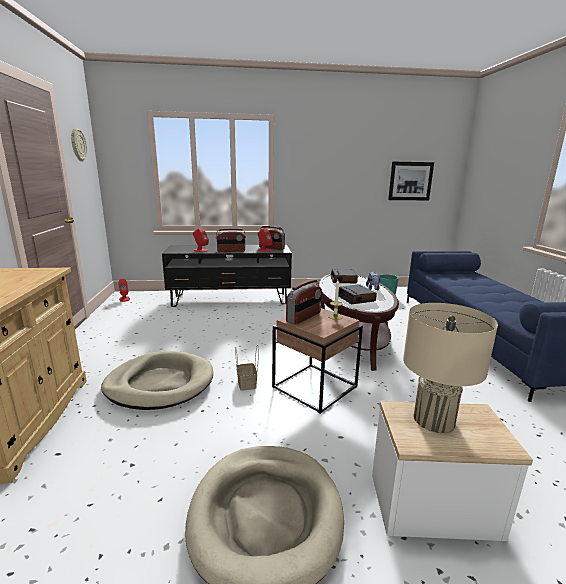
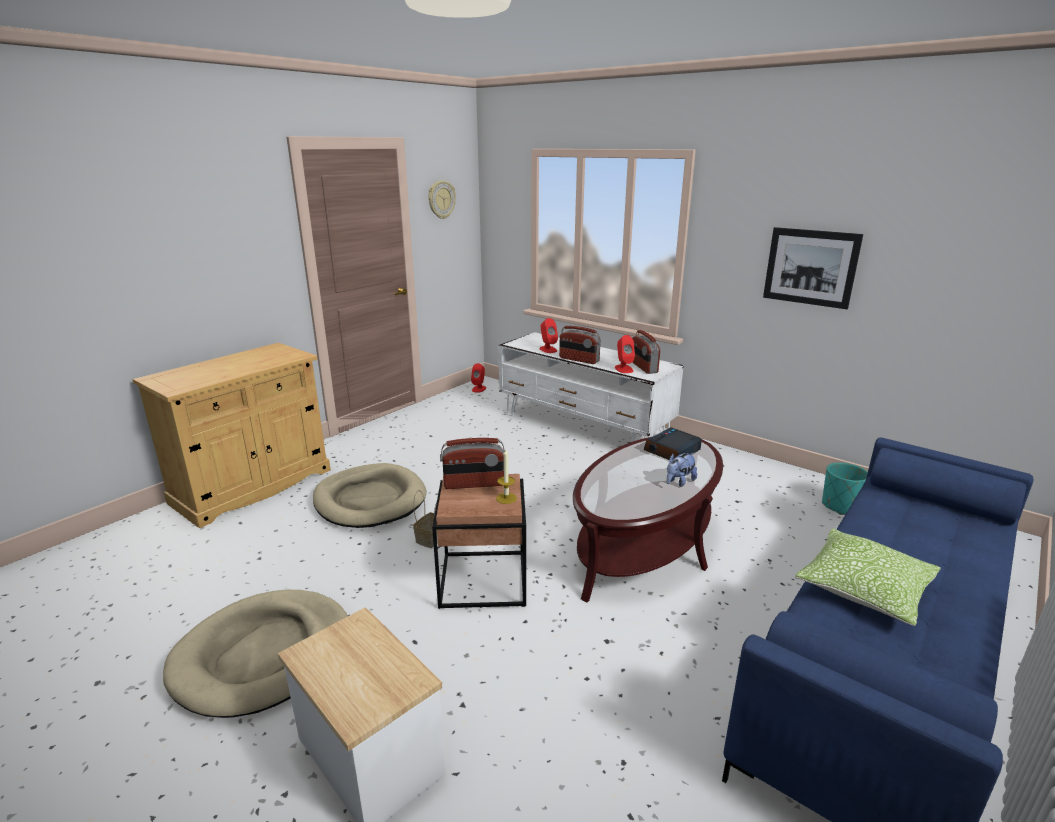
camera: 45 degrees right, 5 degrees up
black tv stand [162,245,292,307] -> white tv stand [498,332,684,441]
alarm clock [338,284,377,304] -> none
picture [388,161,434,200] -> picture moved to [763,227,863,309]
beige table lamp [403,303,498,433] -> none
none -> pillow [795,528,941,626]

